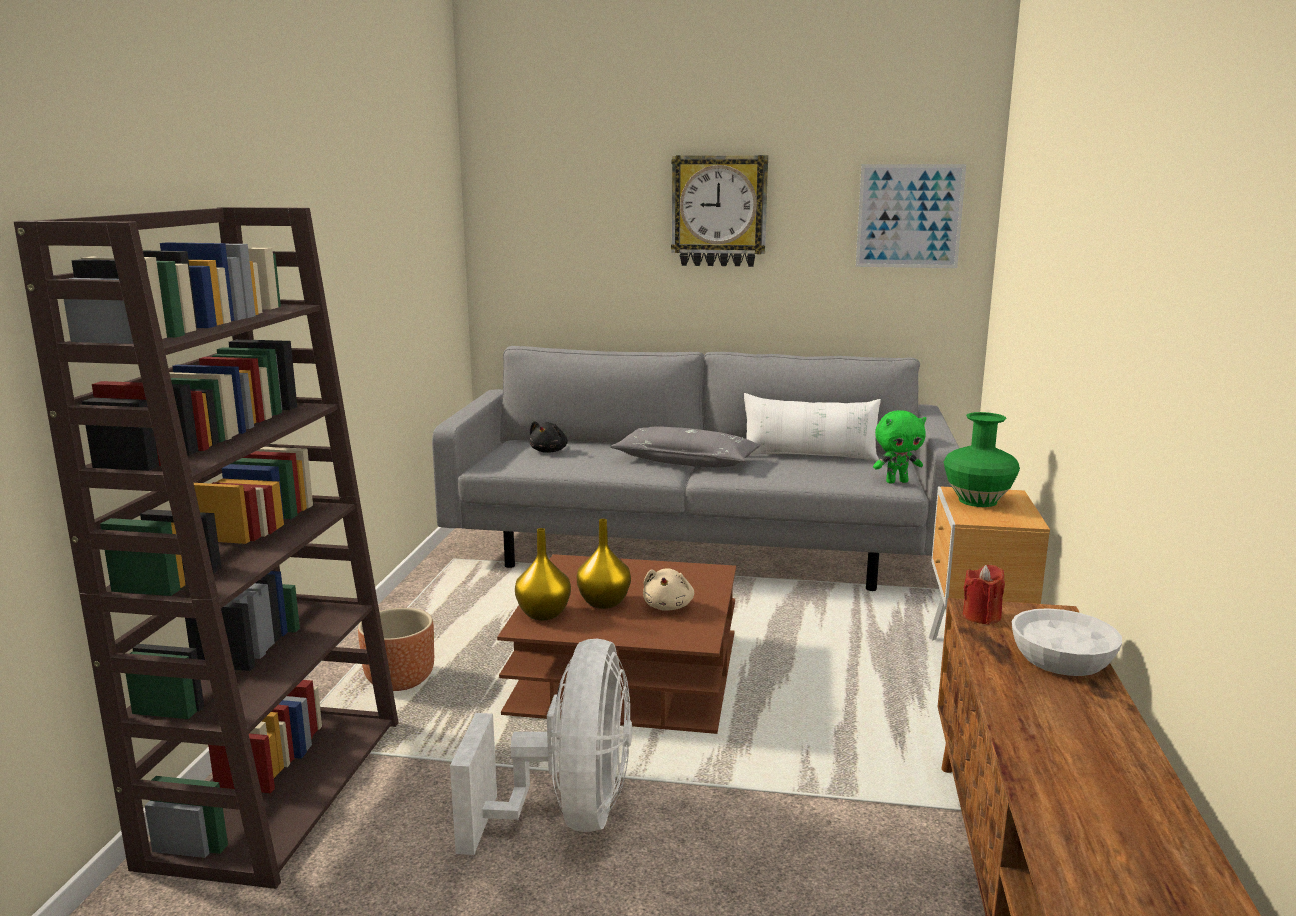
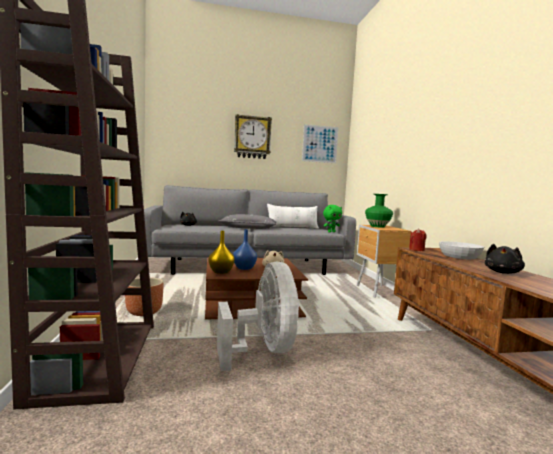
camera: 20 degrees left, 10 degrees down
yellow vase [577,519,631,609] -> blue vase [233,229,257,270]
none -> black plush toy [485,244,525,274]

